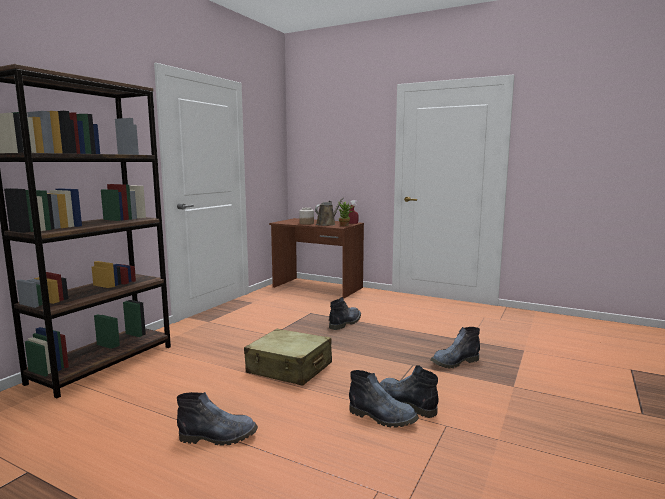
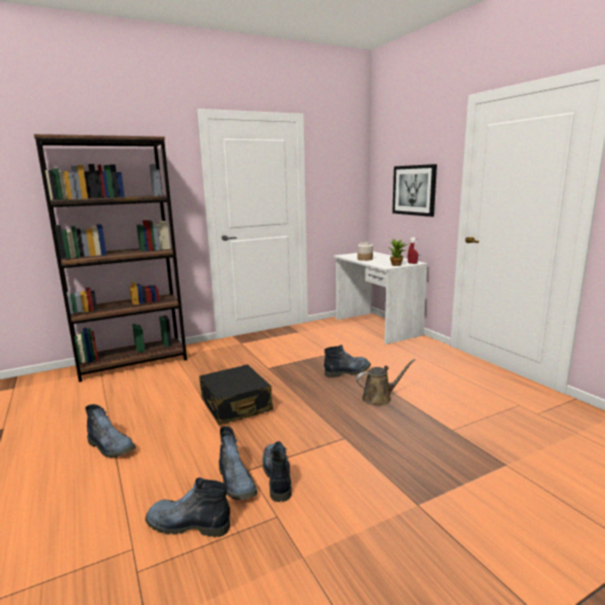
camera: 35 degrees right, 5 degrees up
beige suitcase [244,329,332,386] -> black suitcase [199,364,273,425]
brown desk [269,218,364,298] -> white desk [334,252,428,344]
brown watering can [315,198,344,226] -> brown watering can moved to [356,359,415,406]
boot [430,327,480,368] -> boot moved to [145,478,230,537]
none -> picture [392,164,437,217]

